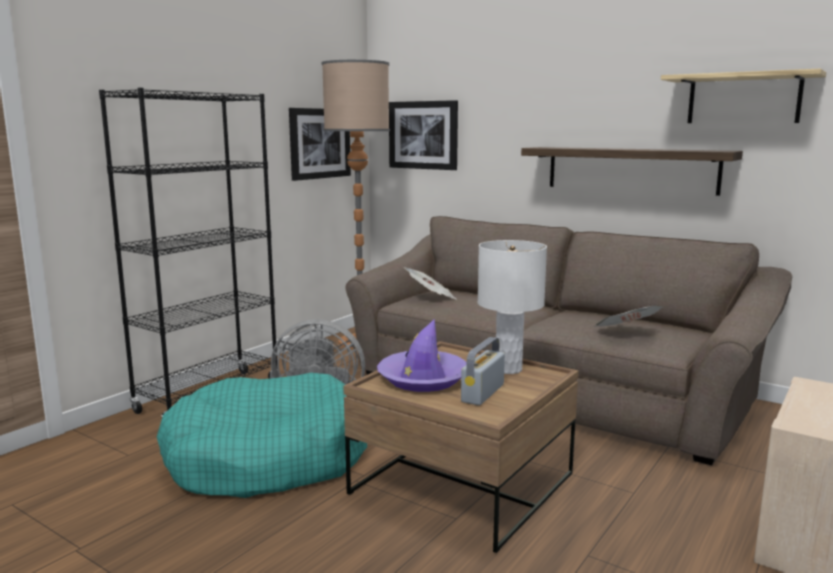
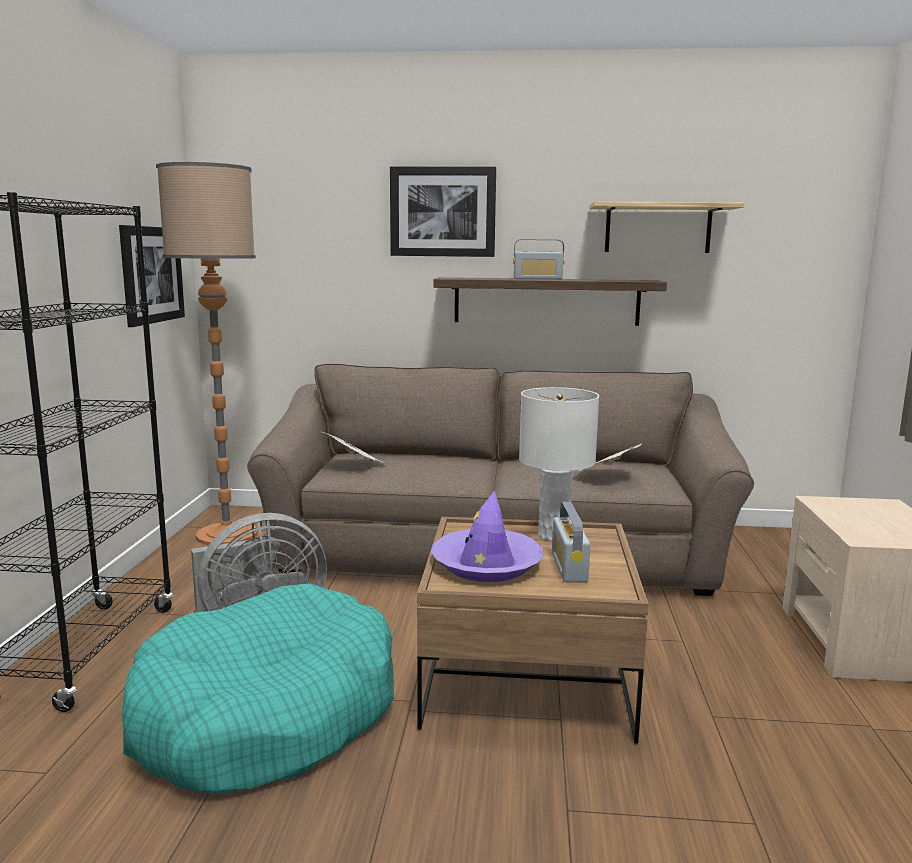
camera: 30 degrees left, 0 degrees up
picture [389,100,458,170] -> picture moved to [390,166,496,257]
none -> radio [513,239,565,280]

